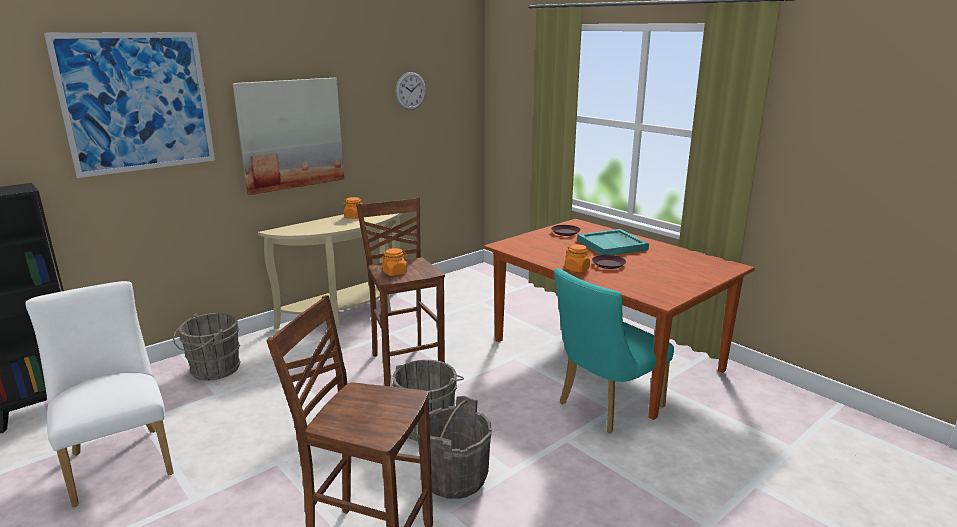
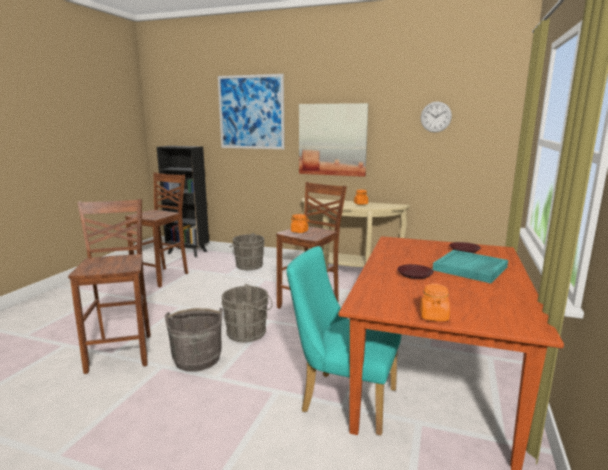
camera: 60 degrees right, 5 degrees down
white chair [25,281,174,507] -> brown stool [125,172,188,287]
orange jar [565,244,591,272] -> orange jar moved to [420,283,450,321]

